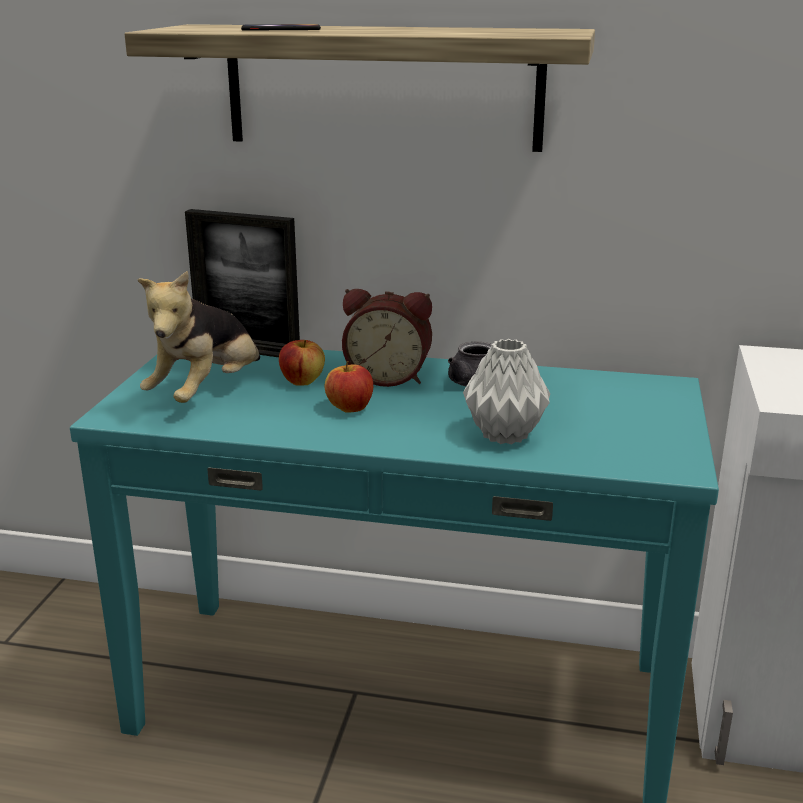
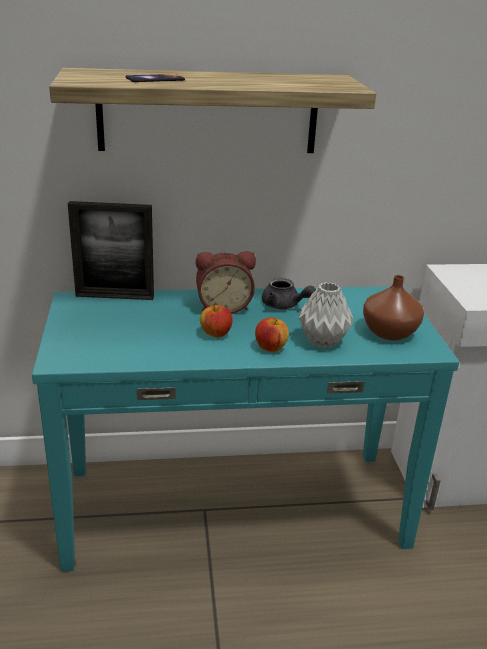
camera: 20 degrees left, 5 degrees up
plush toy [138,271,260,403] -> none
apple [279,340,325,386] -> apple moved to [255,318,289,352]
none -> brown vase [363,275,424,340]

